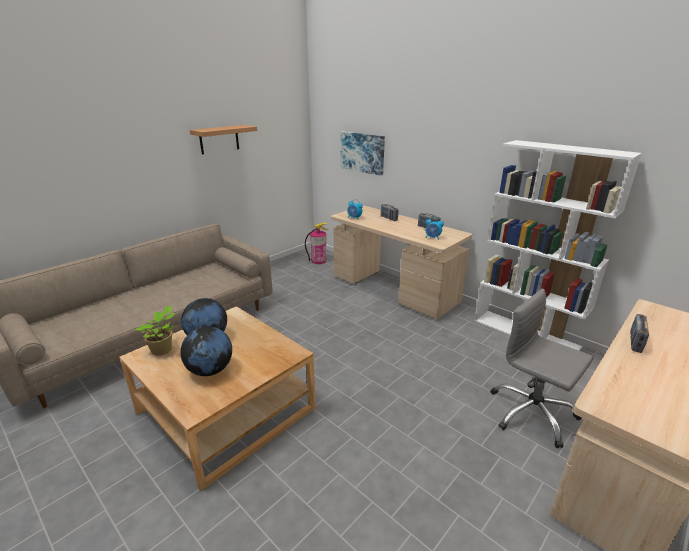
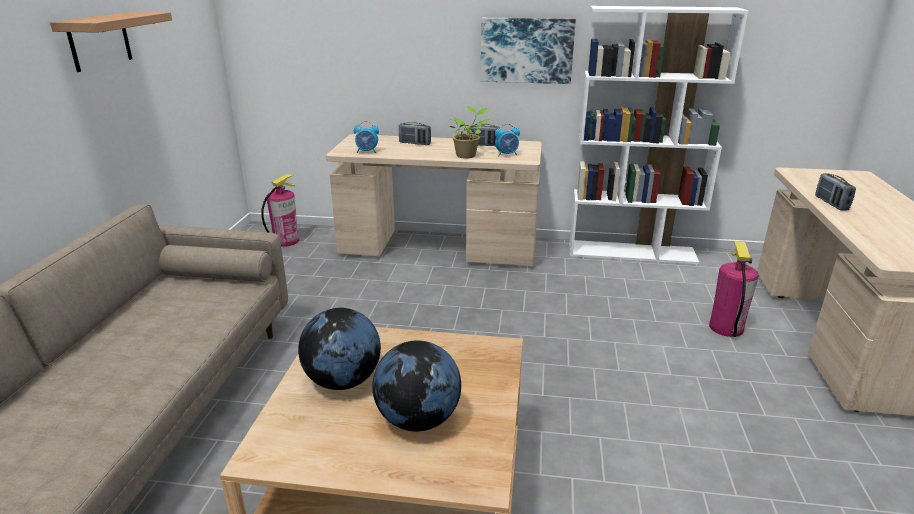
camera: 35 degrees left, 0 degrees up
potted plant [134,305,175,356] -> potted plant moved to [450,106,489,159]
picture [340,131,385,176] -> picture moved to [480,18,576,84]
grey office chair [490,289,593,448] -> fire extinguisher [709,241,759,337]

